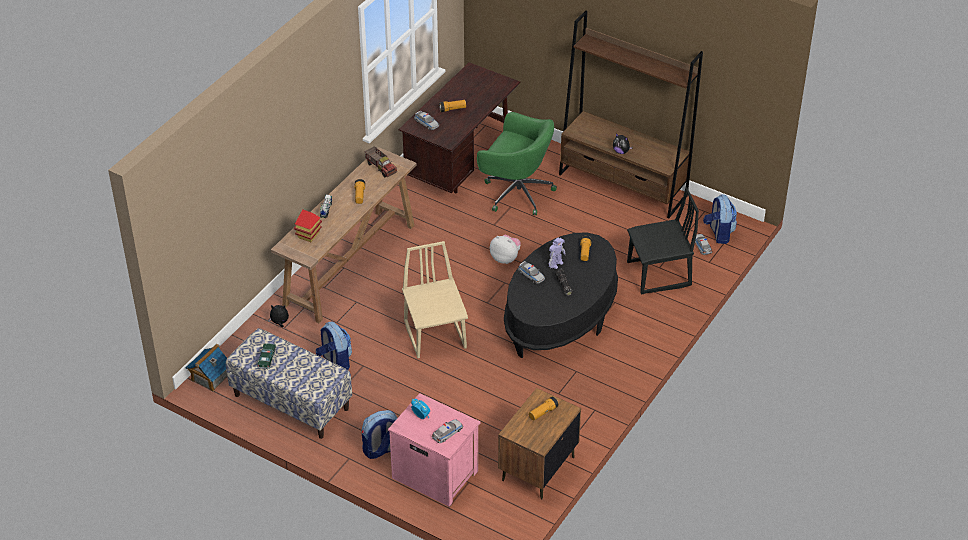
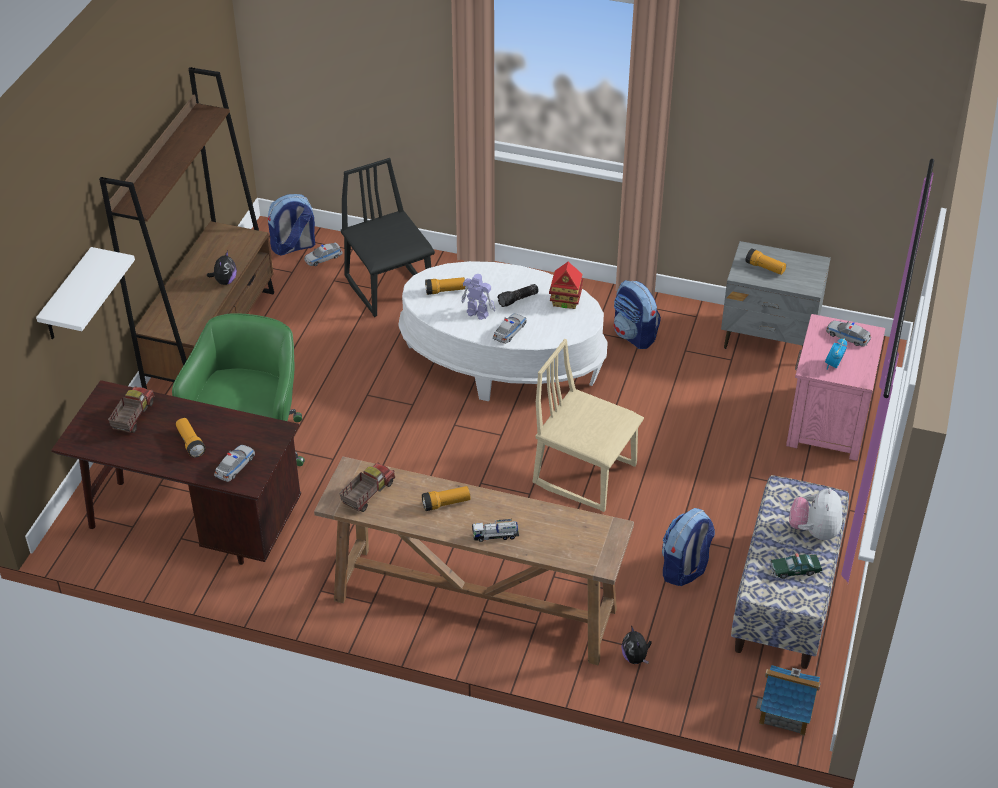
camera: 105 degrees left, 0 degrees up
toy house [294,209,322,242] -> toy house moved to [549,262,584,309]
backpack [362,410,397,459] -> backpack moved to [614,280,661,349]
beige chair [402,241,468,358] -> beige chair turned 60 degrees clockwise [533,339,644,512]
plush toy [490,235,521,264] -> plush toy moved to [789,488,842,540]
brown nightstand [498,388,581,500] -> grey nightstand [721,241,831,349]
black coffee table [504,233,618,358] -> white coffee table [398,261,608,401]
none -> white shelf [36,247,135,339]
none -> toy truck [108,386,155,433]

